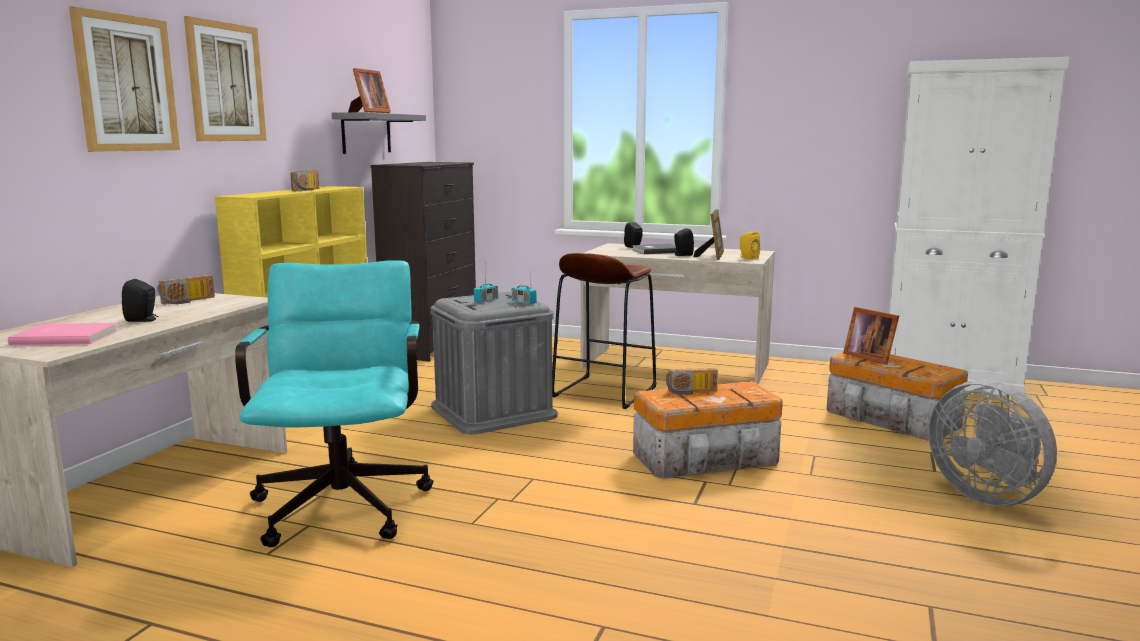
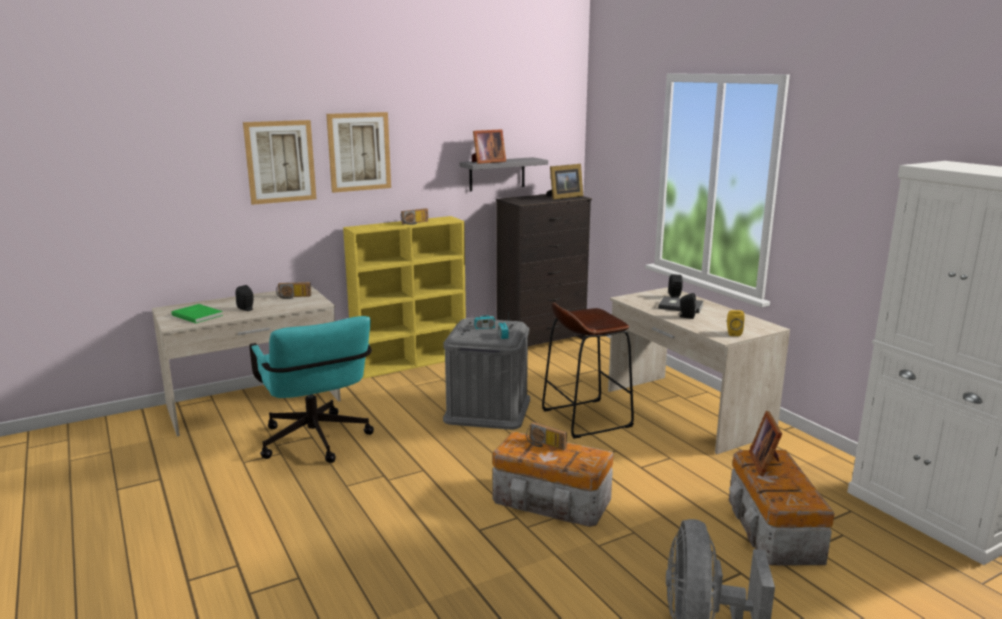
camera: 40 degrees right, 5 degrees up
pink book [8,323,118,345] -> green book [171,304,223,323]
turquoise office chair [235,260,434,547] -> turquoise office chair turned 120 degrees clockwise [249,316,374,463]
picture frame [693,209,724,260] -> picture frame moved to [546,164,583,200]

